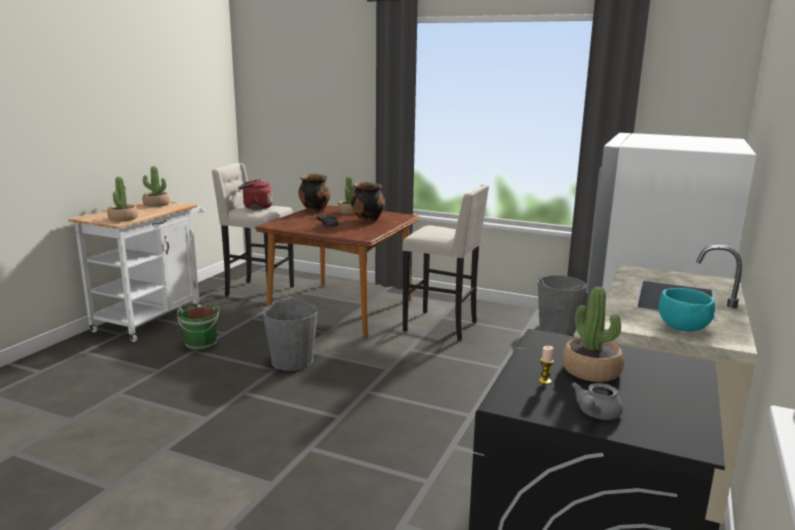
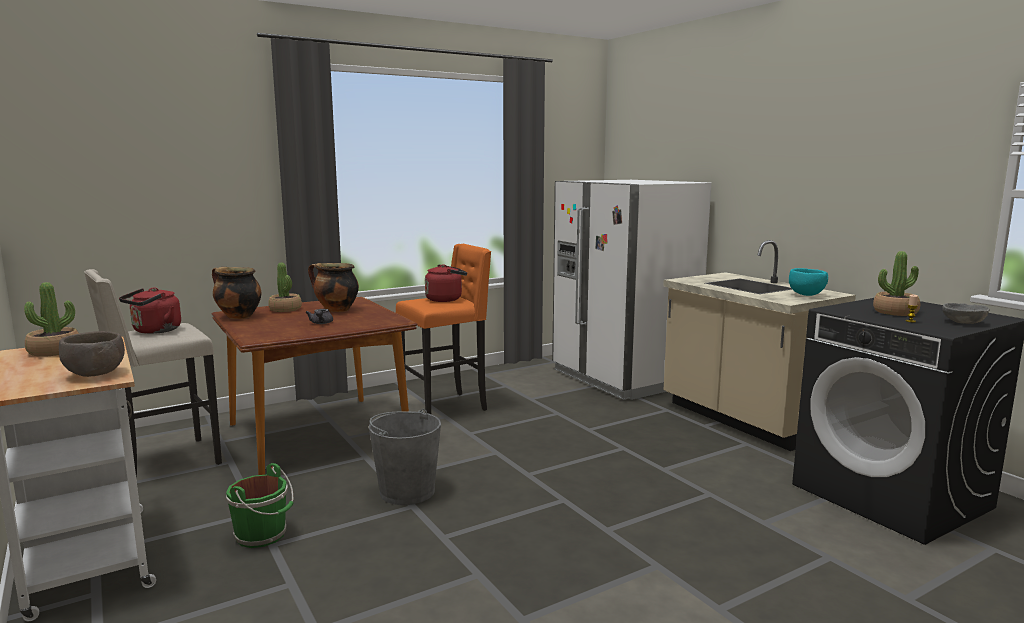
camera: 55 degrees left, 5 degrees down
potted plant [107,177,138,221] -> brown bowl [59,331,125,377]
beige stool [402,184,489,341] -> orange stool [396,244,491,414]
grey bucket [538,275,586,335] -> none
grey teapot [571,382,623,420] -> grey bowl [942,303,990,324]
none -> red kettle [425,264,467,302]

